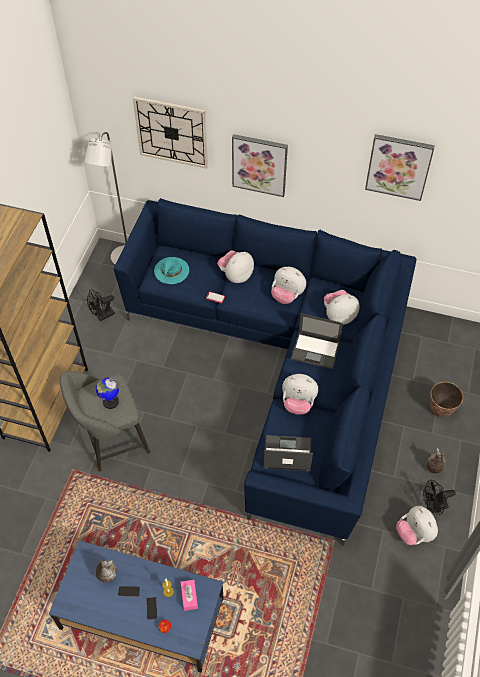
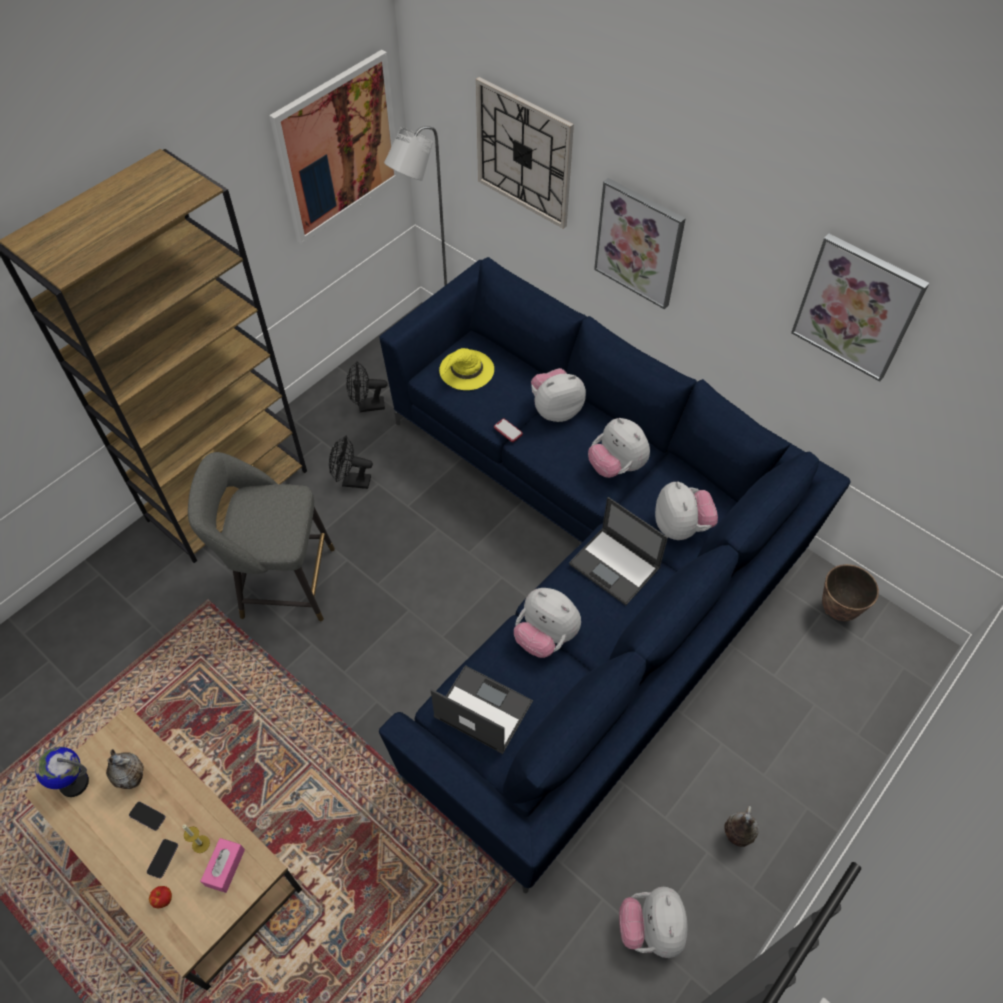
camera: 25 degrees right, 0 degrees up
blue coffee table [49,540,223,672] -> brown coffee table [25,706,302,990]
globe [96,378,122,409] -> globe moved to [35,747,89,797]
turquoise hat [154,257,189,284] -> yellow hat [439,348,494,390]
plush toy [324,290,360,325] -> plush toy turned 75 degrees clockwise [655,481,718,540]
black fan [423,480,456,515] -> black fan moved to [329,436,373,489]
planter [430,382,463,417] -> planter moved to [822,564,879,621]
none -> picture [269,50,400,244]

